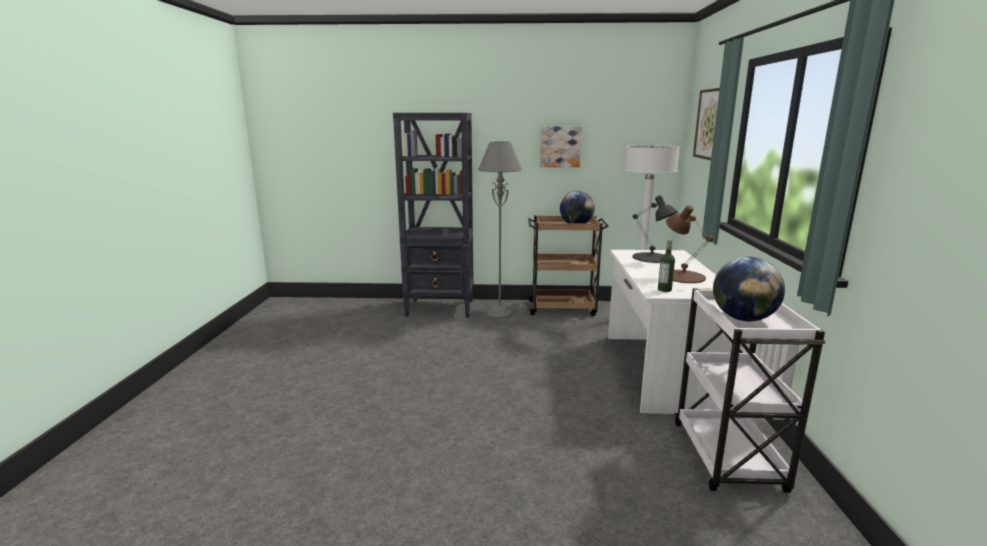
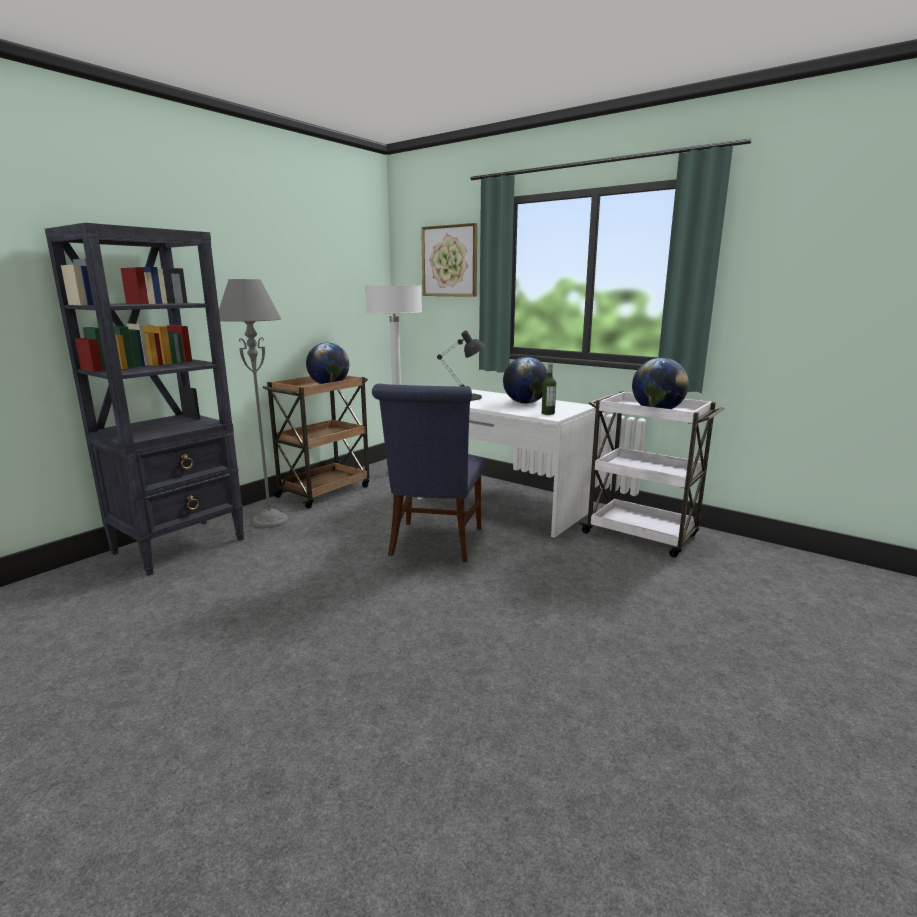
camera: 55 degrees left, 0 degrees up
picture [540,126,582,167] -> none
brown table lamp [666,205,713,283] -> globe [503,357,548,404]
none -> blue chair [372,384,484,562]

